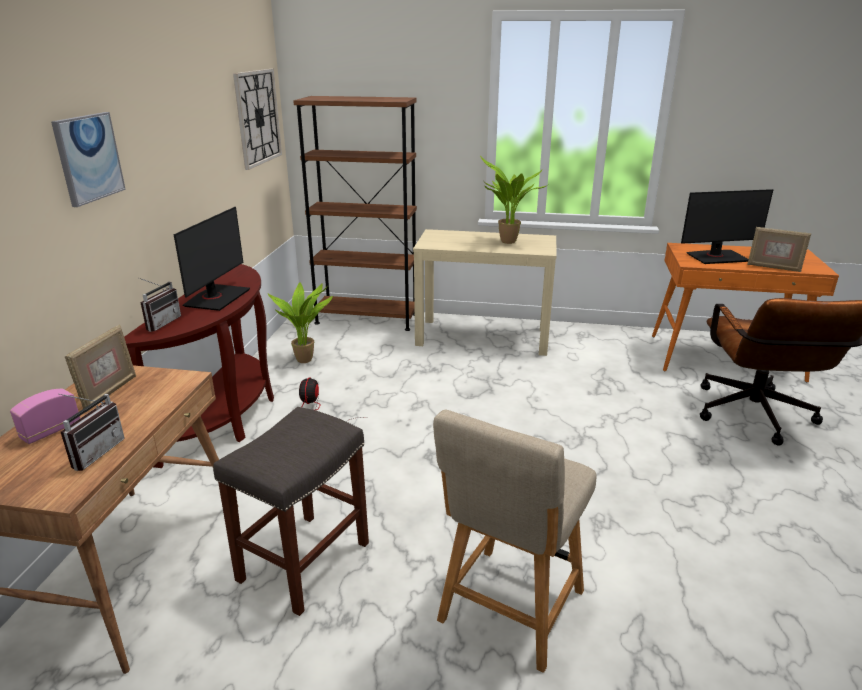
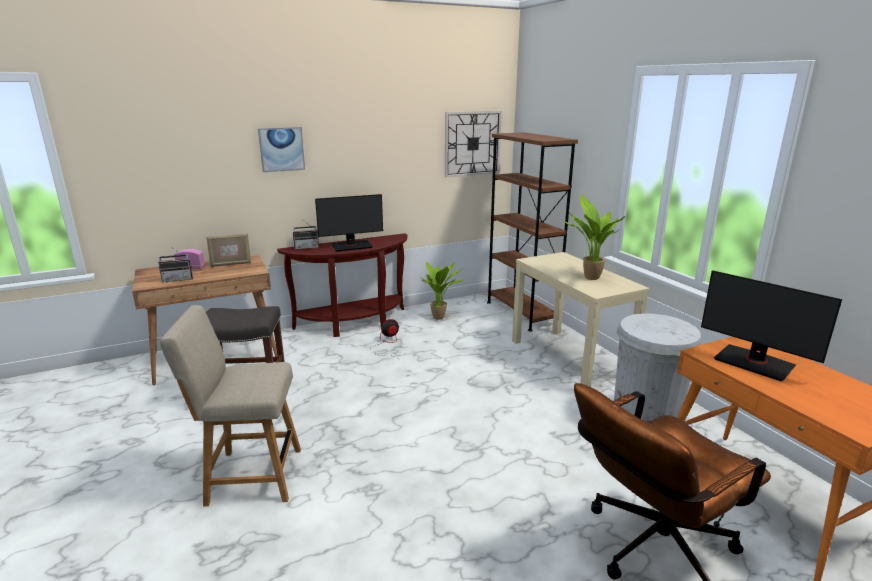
camera: 55 degrees right, 5 degrees down
picture frame [747,227,811,272] -> none
none -> white trash can [614,313,702,422]

